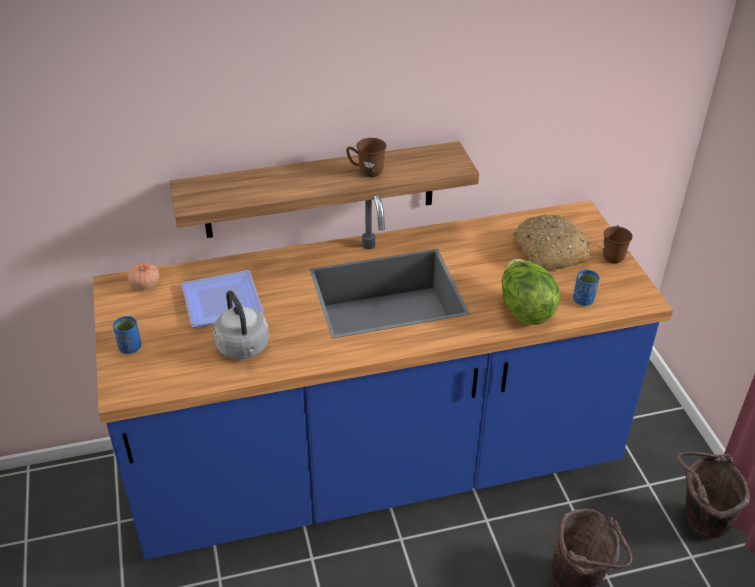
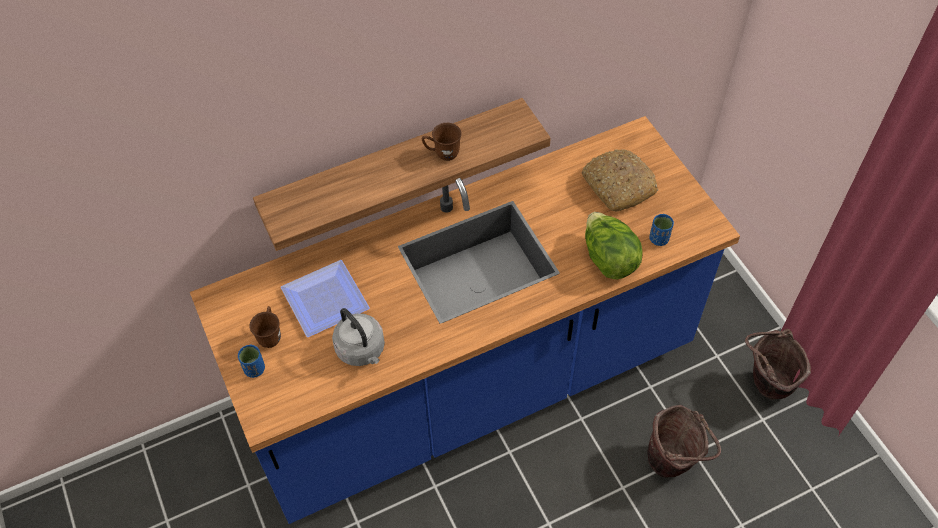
camera: 10 degrees left, 15 degrees up
tomato [128,263,159,290] -> none
brown mug [603,225,633,264] -> brown mug moved to [249,306,281,348]

